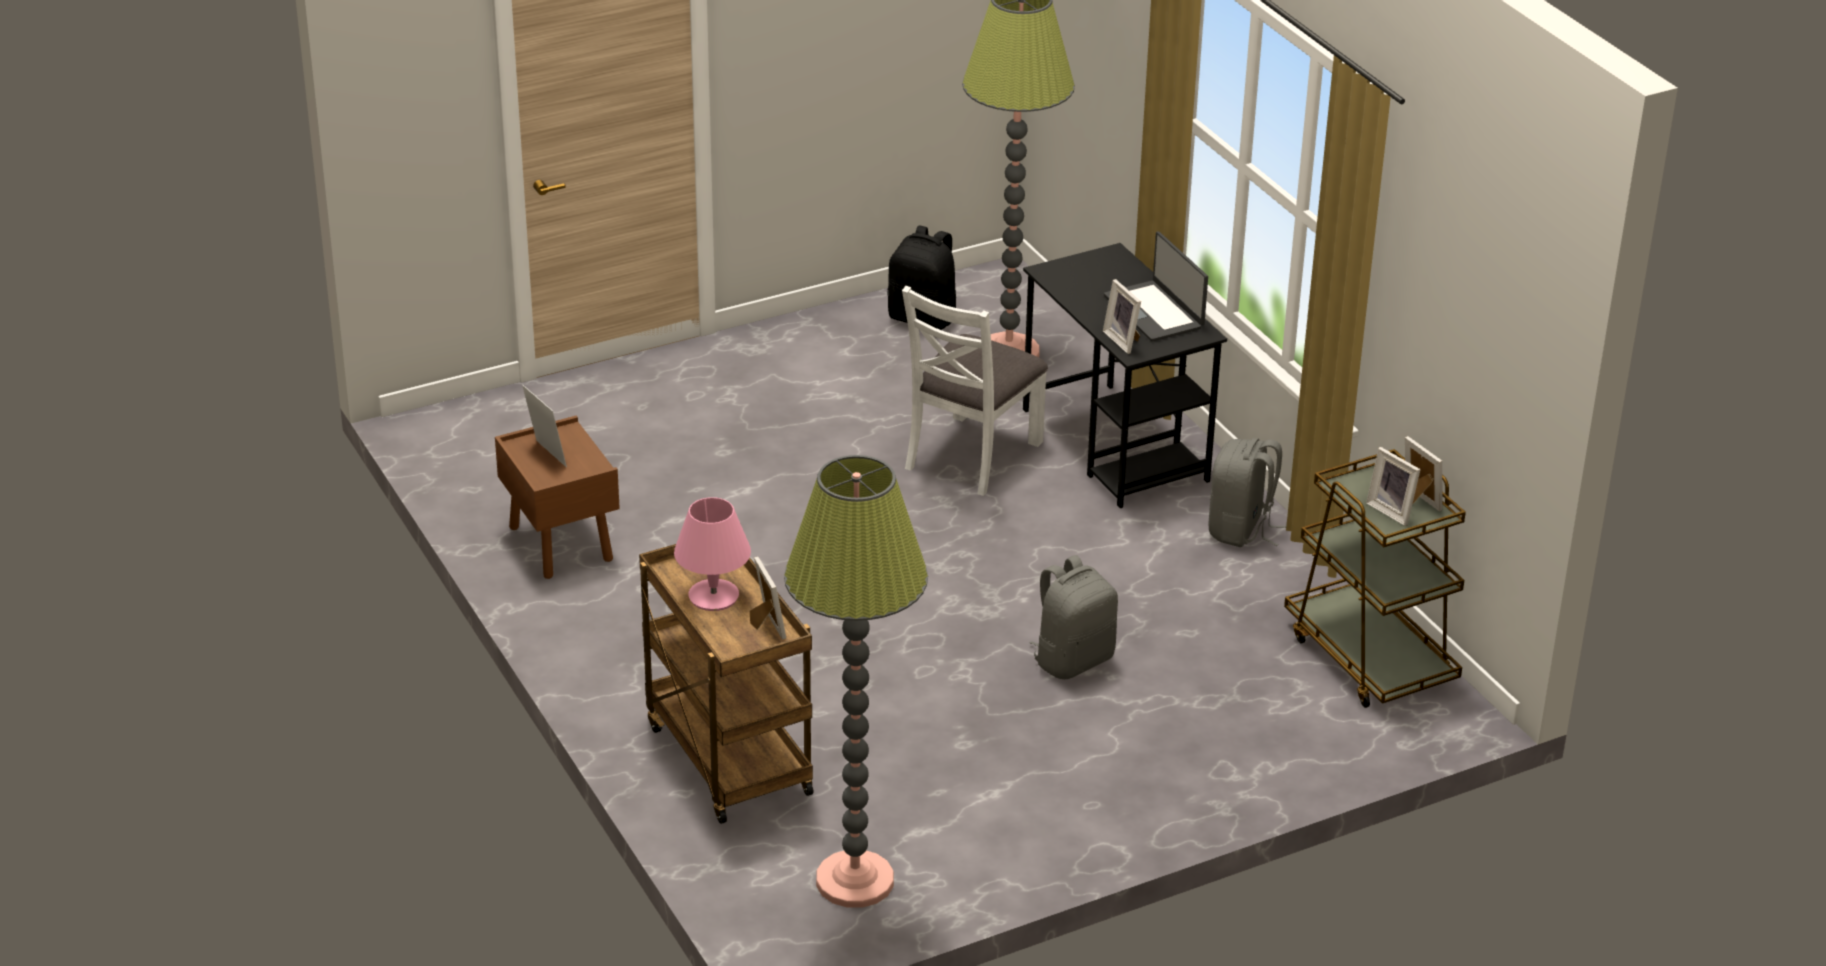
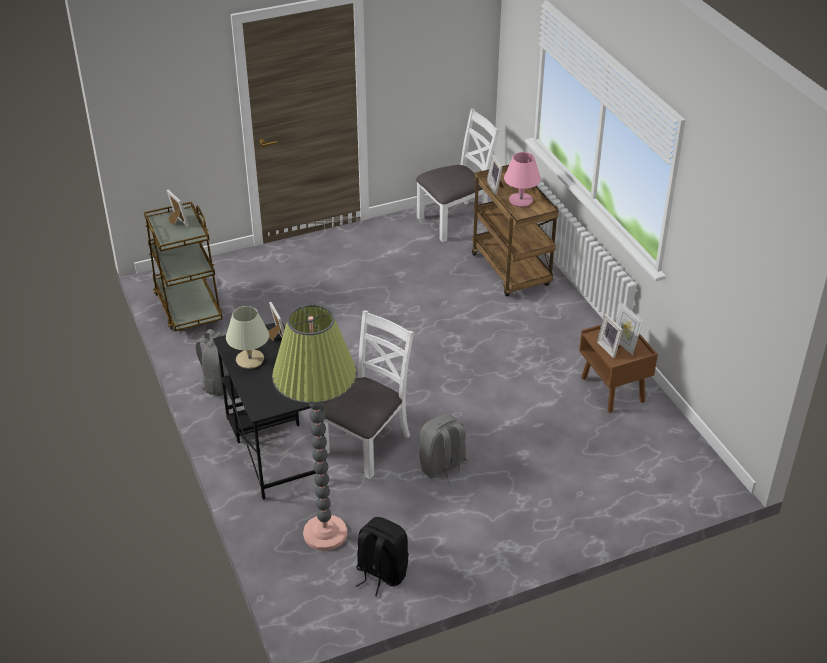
camera: 175 degrees left, 5 degrees up
floor lamp [784,455,928,908] -> white chair [416,109,500,242]
grey backpack [1030,555,1118,679] -> grey backpack moved to [420,414,468,487]
laptop [1104,231,1208,342] -> beige table lamp [226,306,269,369]
picture frame [1405,436,1442,512] -> picture frame moved to [597,314,623,358]

